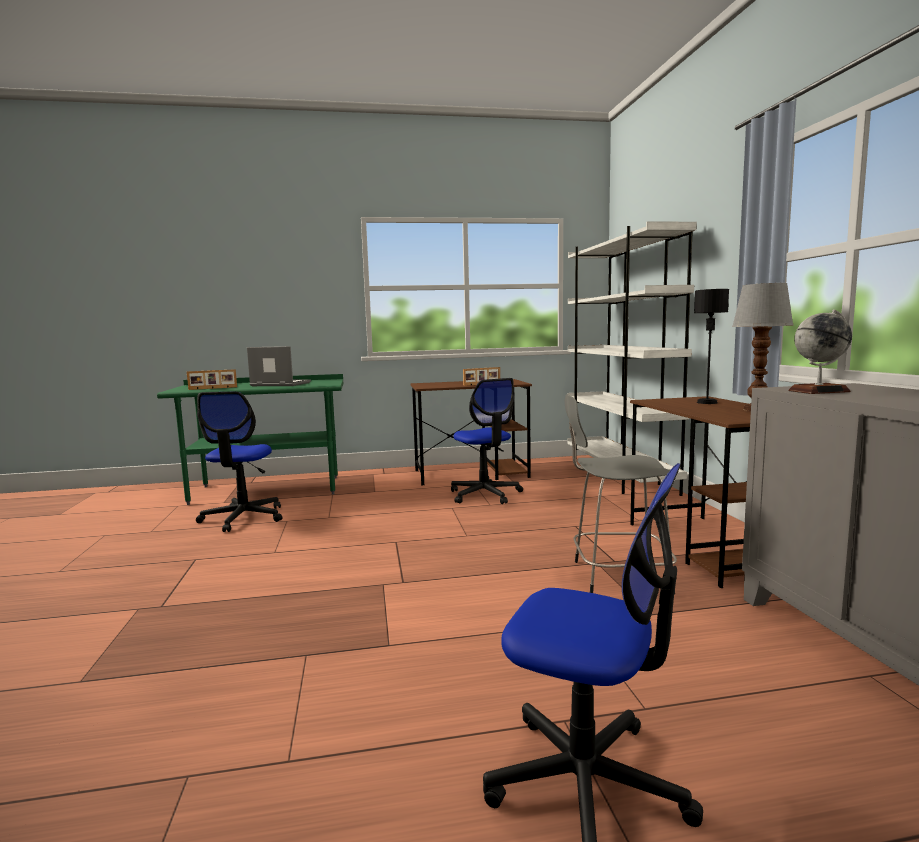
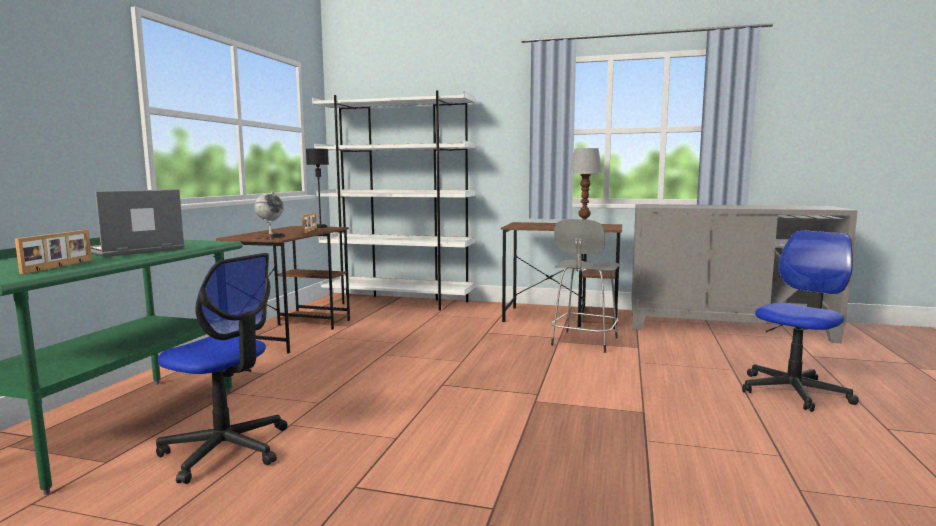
camera: 65 degrees left, 0 degrees up
office chair [451,378,523,504] -> none
black table lamp [694,289,729,404] -> black table lamp moved to [306,149,329,228]
globe [788,310,852,394] -> globe moved to [254,191,286,239]

